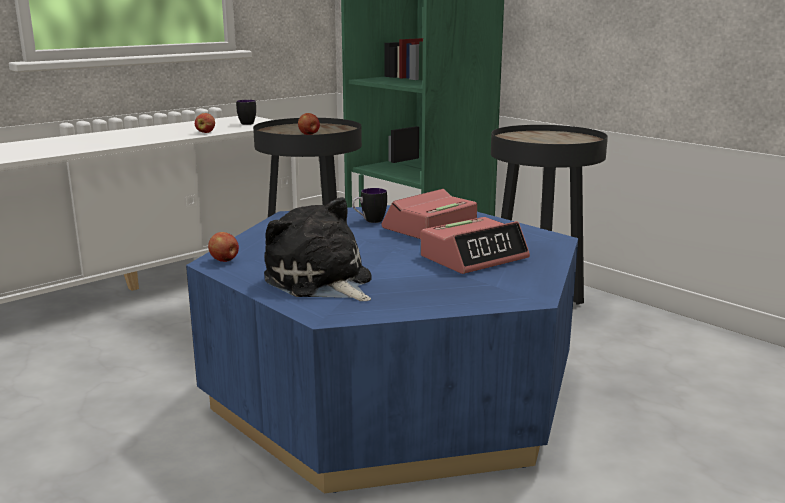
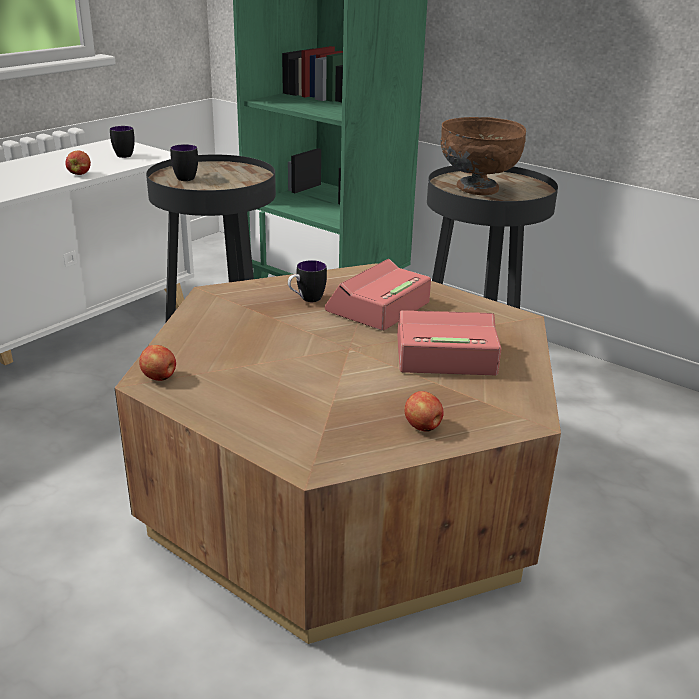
camera: 10 degrees left, 10 degrees up
blue coffee table [186,205,578,493] -> brown coffee table [115,263,561,644]
plush toy [264,197,372,301] -> none
apple [298,113,320,135] -> apple moved to [404,391,444,431]
alarm clock [421,217,530,274] -> alarm clock turned 135 degrees counterclockwise [397,310,502,375]
none -> mug [170,144,198,181]
none -> brown bowl [441,117,526,195]

